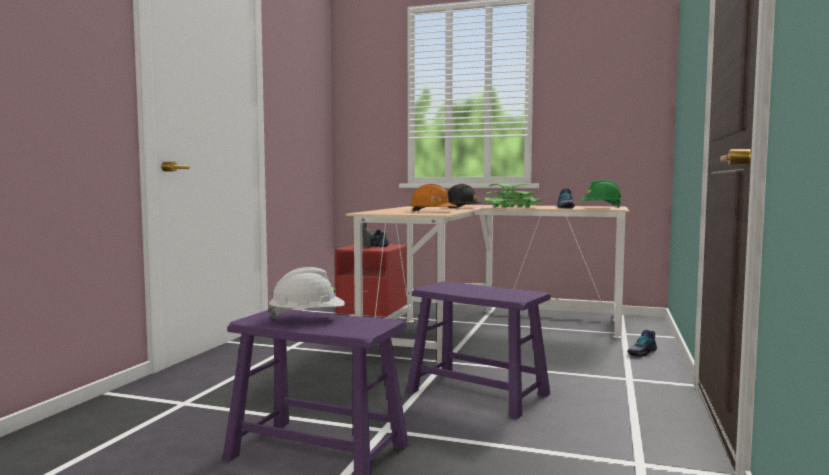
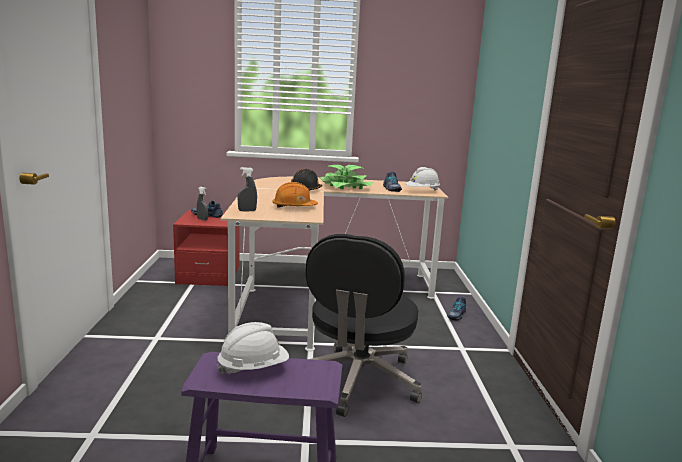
camera: 20 degrees left, 10 degrees up
purple stool [406,282,551,419] -> black office chair [306,234,422,417]
green hard hat [580,180,622,208] -> white hard hat [405,167,440,191]
none -> grey spray bottle [237,167,257,212]

